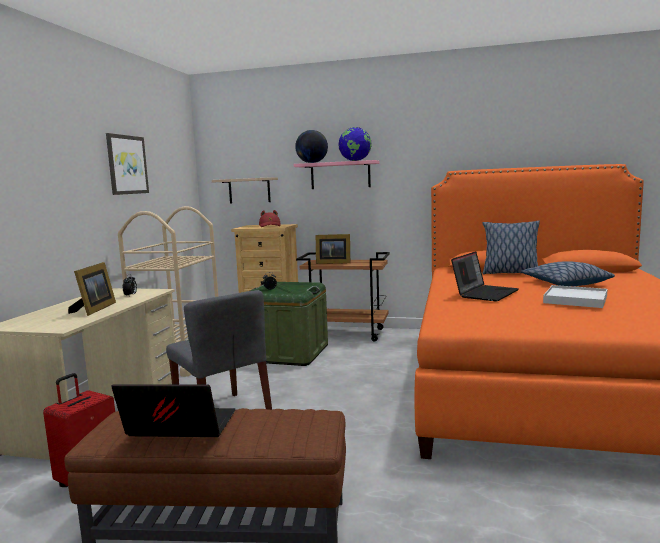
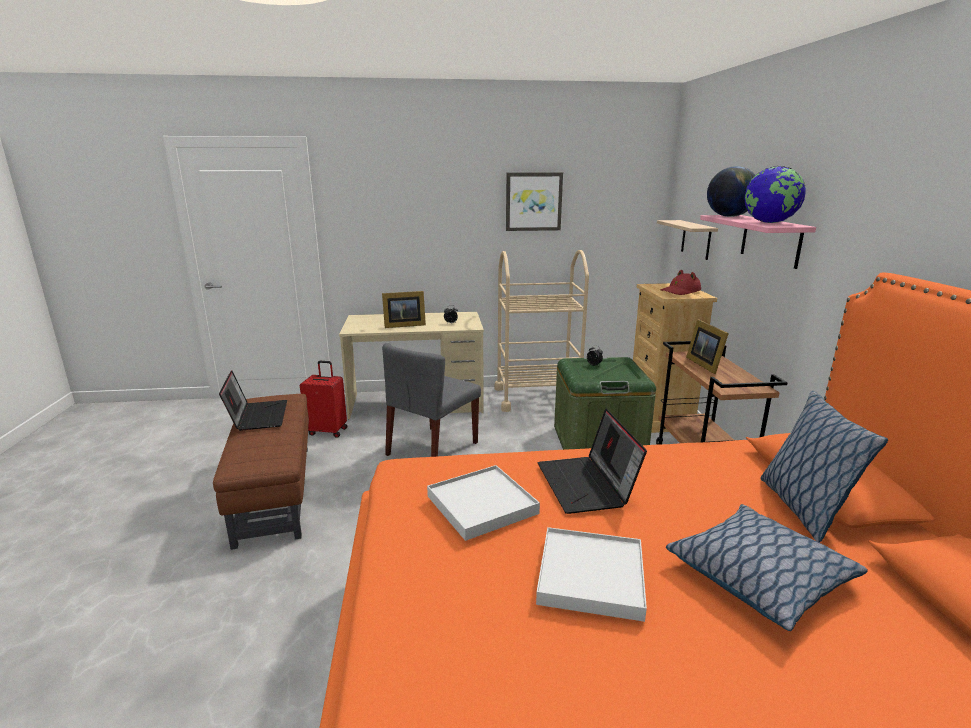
camera: 70 degrees right, 10 degrees up
laptop [451,251,519,302] -> laptop turned 60 degrees clockwise [538,409,647,514]
none -> white tray [427,465,540,541]

